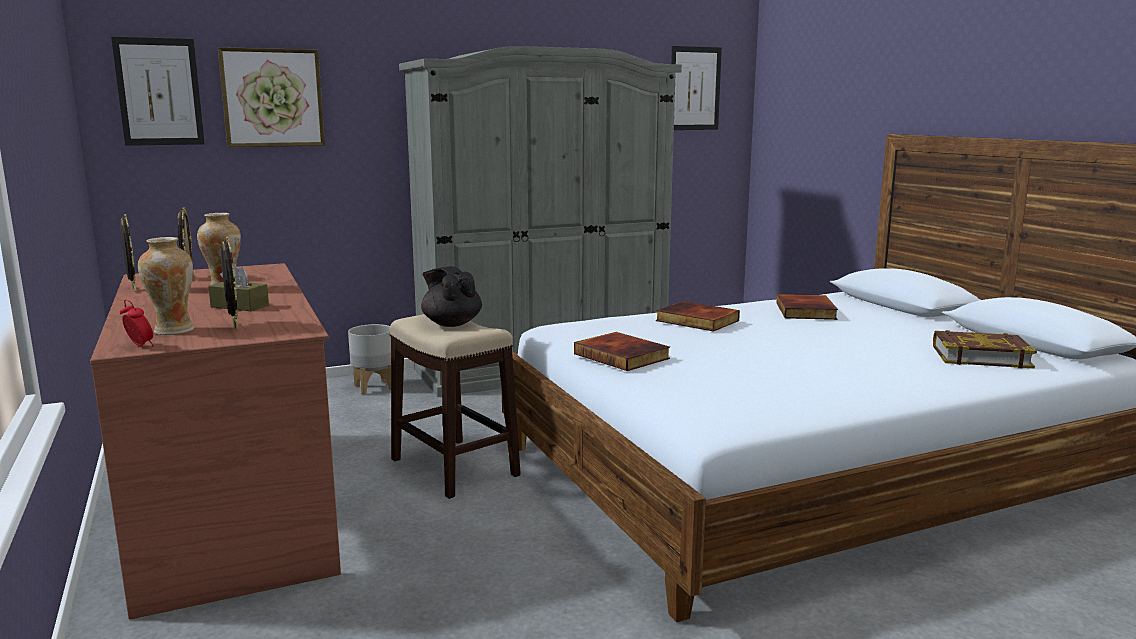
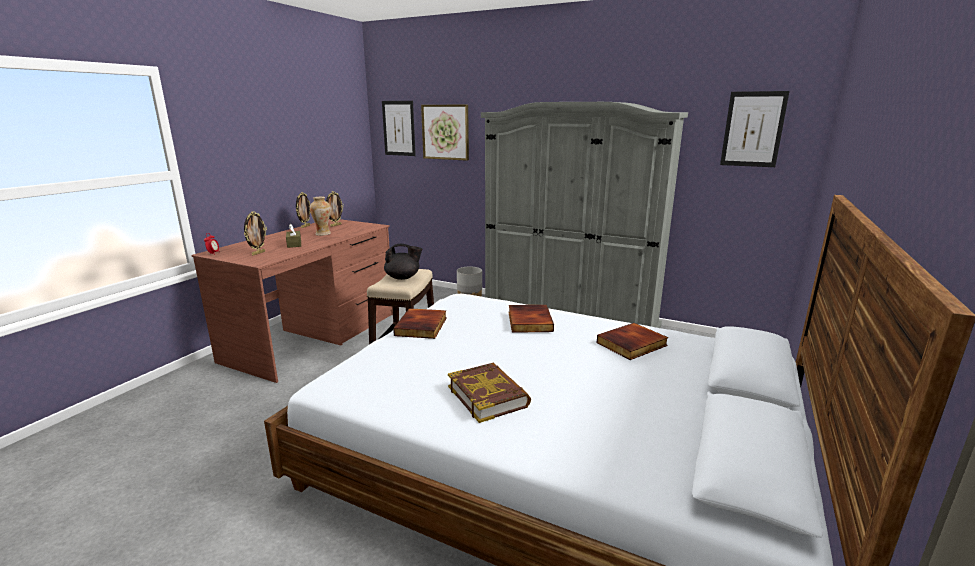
camera: 50 degrees right, 5 degrees up
vase [138,237,194,335] -> none
black teapot [421,266,482,327] -> black teapot turned 75 degrees clockwise [384,244,422,280]
book [933,330,1037,369] -> book moved to [448,363,531,423]

